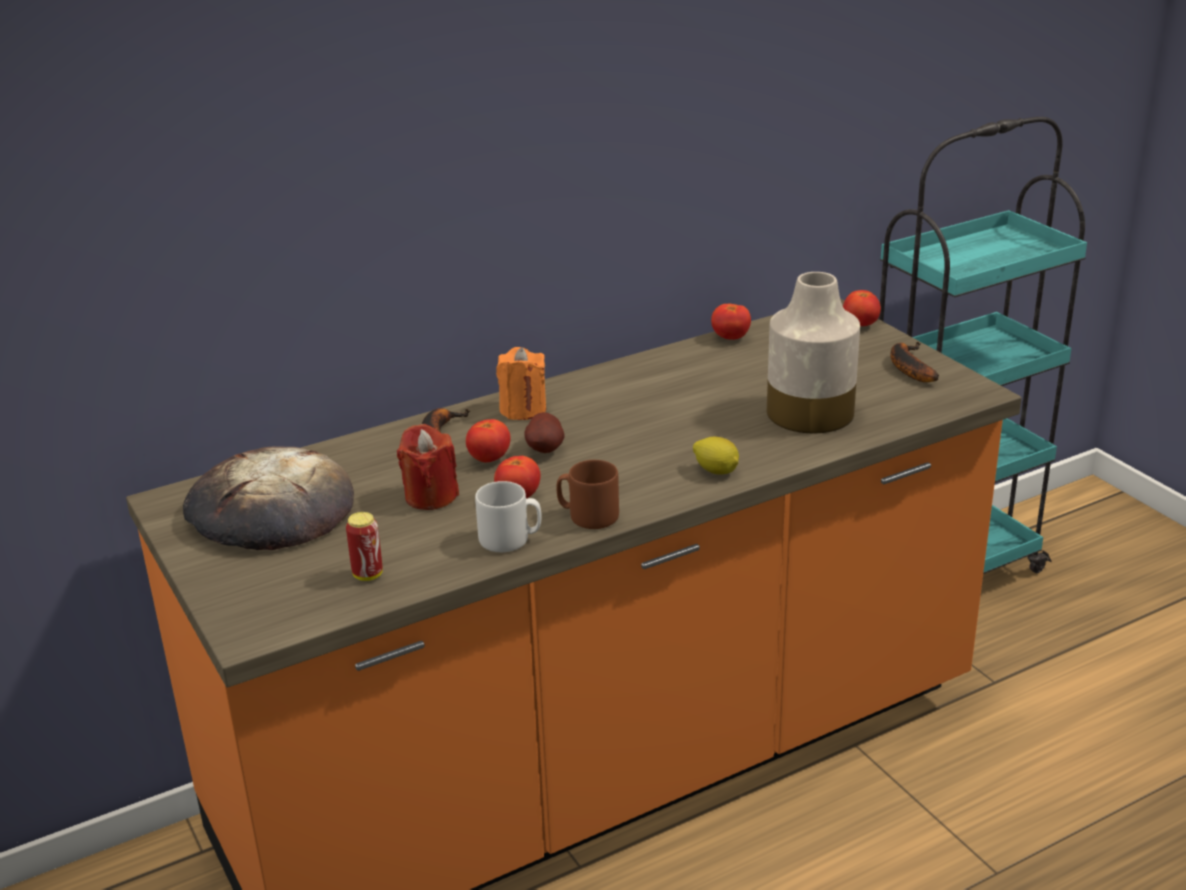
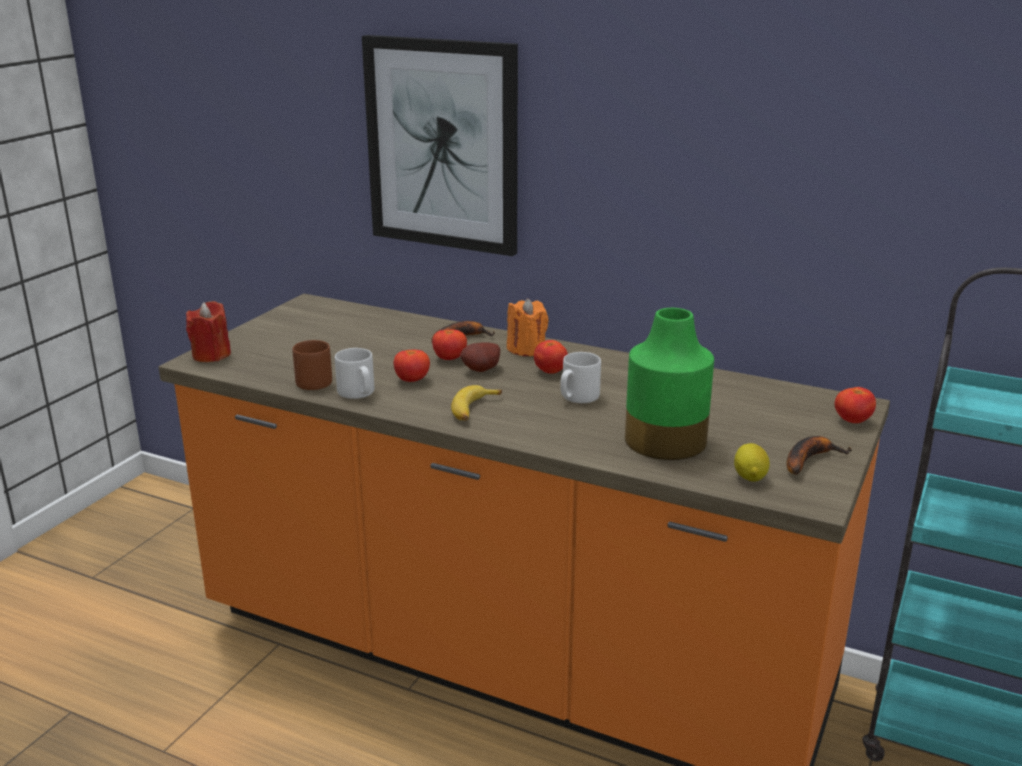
camera: 55 degrees right, 5 degrees down
bread [183,446,354,550] -> none
can [346,512,383,581] -> none
red candle [397,424,459,510] -> red candle moved to [186,301,231,362]
brown mug [556,460,619,529] -> brown mug moved to [293,340,332,390]
lemon [693,437,739,474] -> lemon moved to [734,443,770,482]
tomato [711,304,751,340] -> tomato moved to [534,340,568,374]
beige vase [767,272,860,433] -> green vase [625,308,714,460]
none -> picture [362,35,518,256]
none -> banana [451,385,502,421]
none -> grey mug [560,352,601,403]

